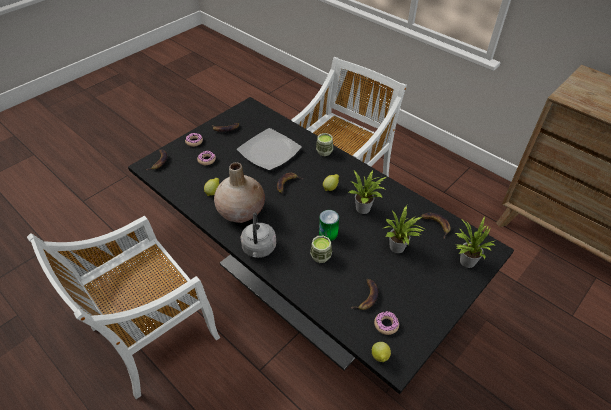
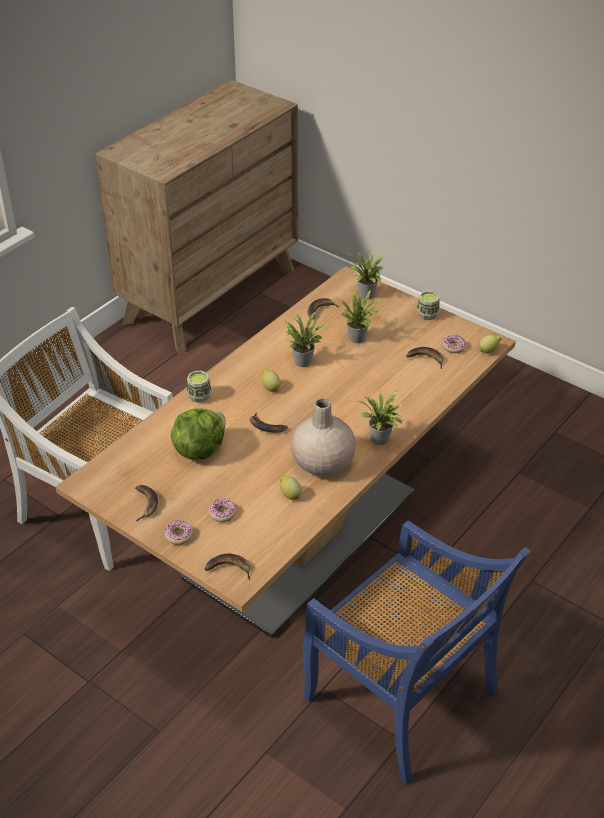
camera: 95 degrees left, 5 degrees down
white chair [27,216,220,399] -> blue chair [303,520,530,784]
black dining table [128,97,514,394] -> beige dining table [56,266,516,638]
plate [237,128,302,171] -> lettuce [171,408,226,460]
grey kettle [240,213,276,258] -> potted plant [354,390,404,445]
cup [310,235,332,263] -> cup moved to [417,291,440,320]
can [319,210,339,241] -> none

